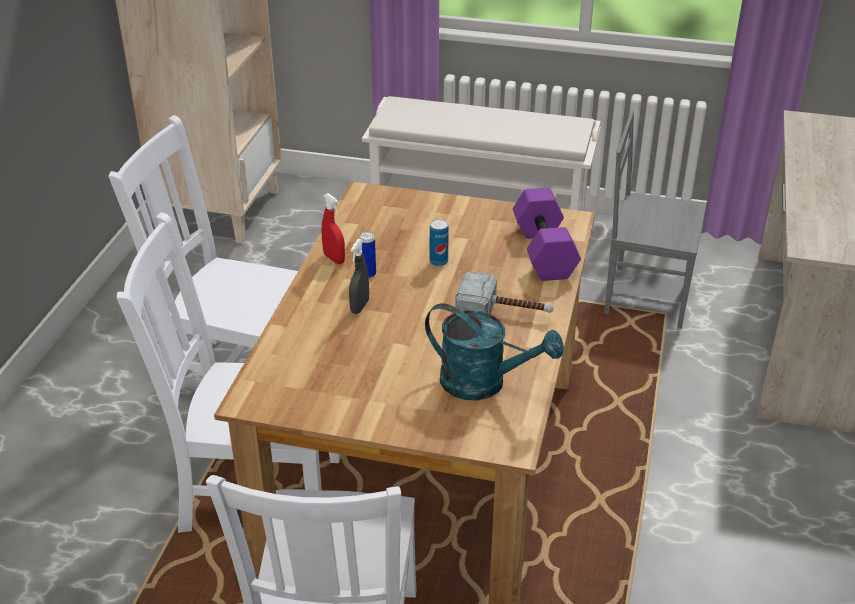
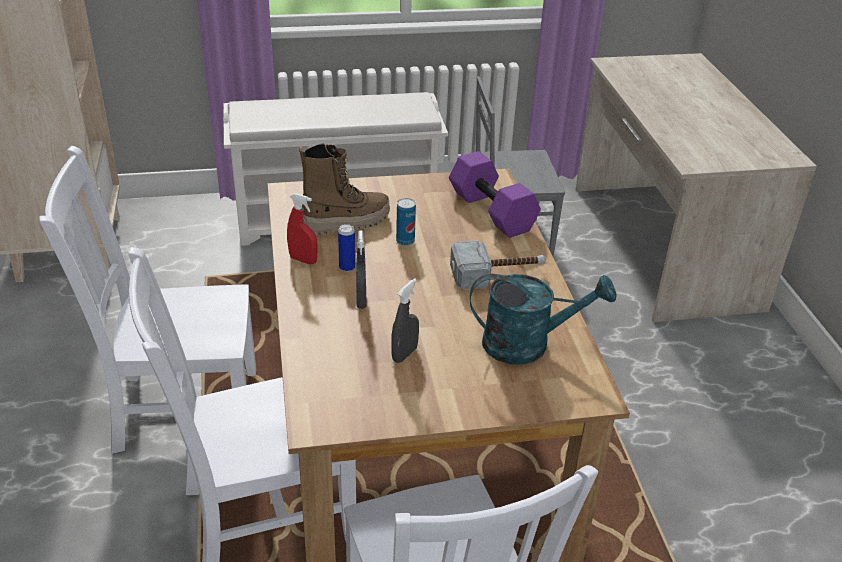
camera: 25 degrees left, 0 degrees up
none -> boot [299,144,390,235]
none -> grey spray bottle [391,278,419,363]

